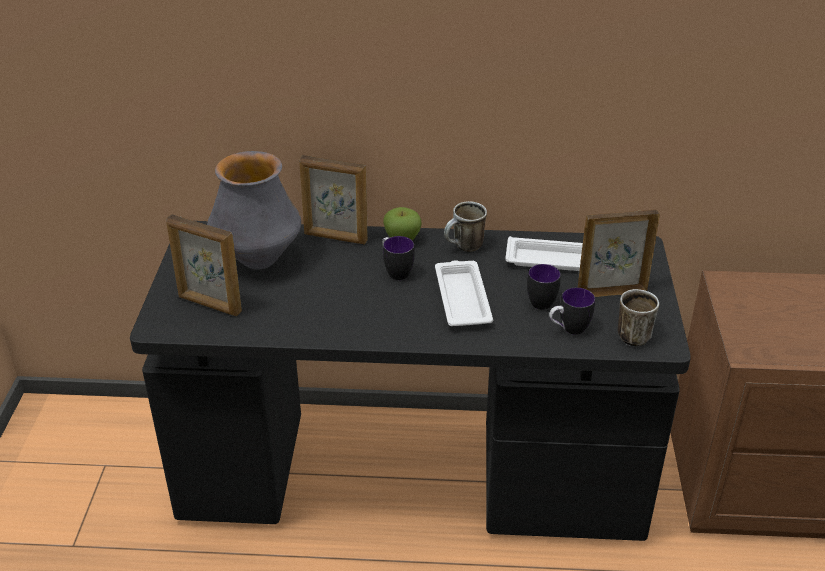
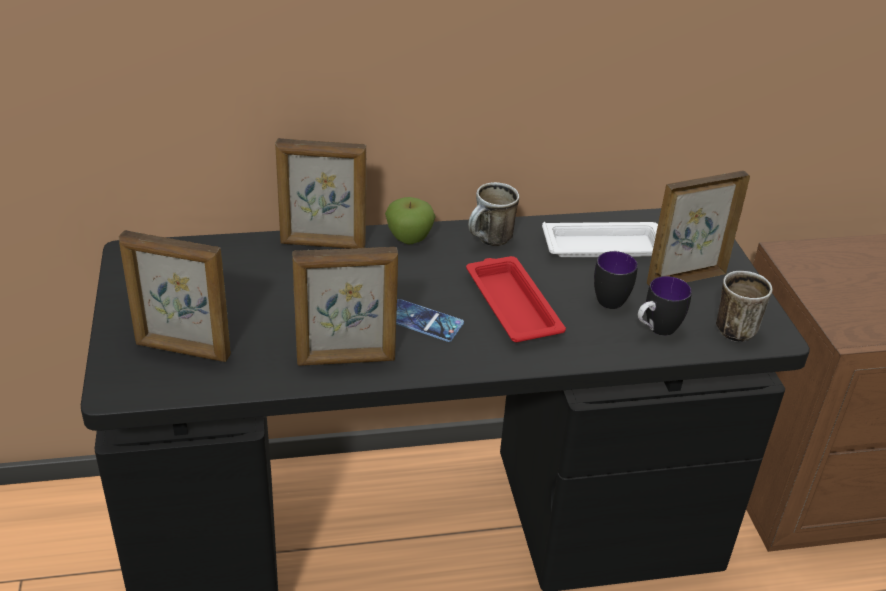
camera: 15 degrees left, 0 degrees up
vase [207,151,301,270] -> none
mug [382,236,415,280] -> none
white tray [435,260,493,326] -> red tray [466,256,566,342]
none -> picture frame [292,247,398,366]
none -> phone [396,299,464,342]

